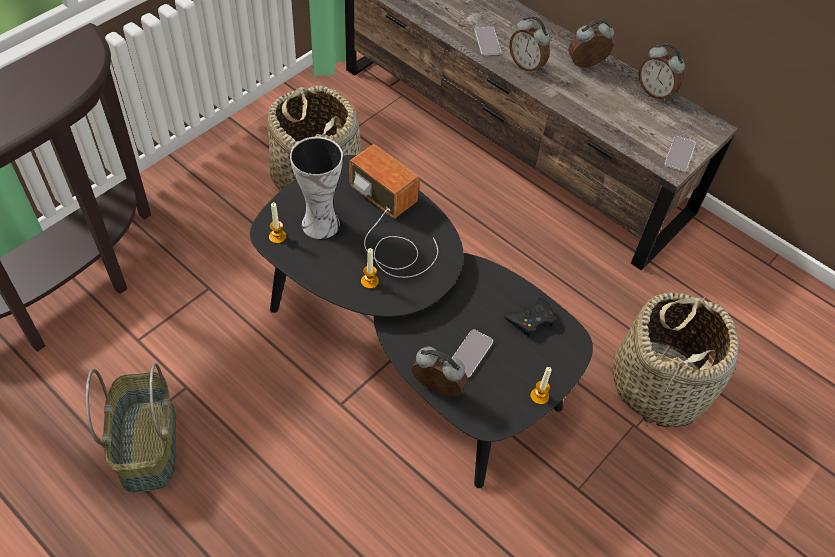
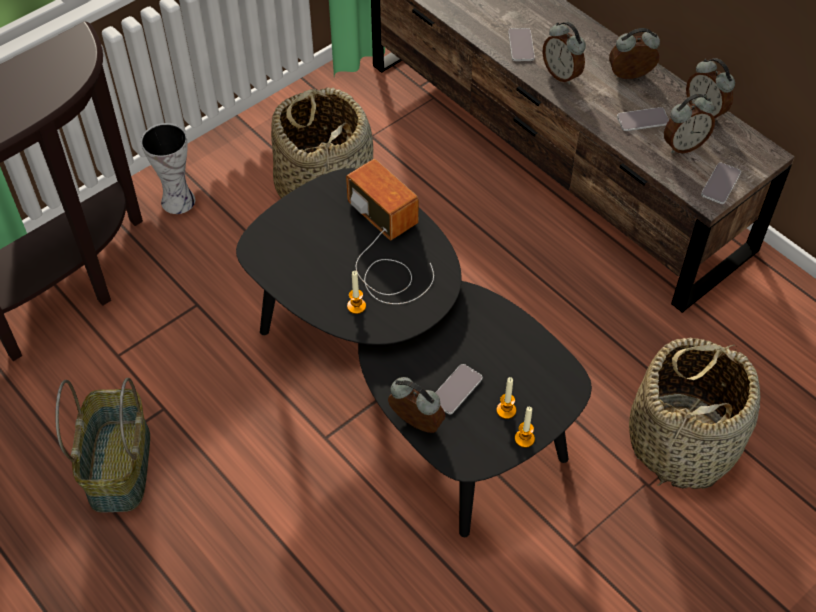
camera: 10 degrees right, 0 degrees up
candle [269,202,286,244] -> candle moved to [496,377,516,419]
vase [290,137,343,239] -> vase moved to [141,123,195,214]
black game controller [504,298,556,337] -> none
none -> phone [617,107,669,131]
none -> alarm clock [664,94,715,153]

